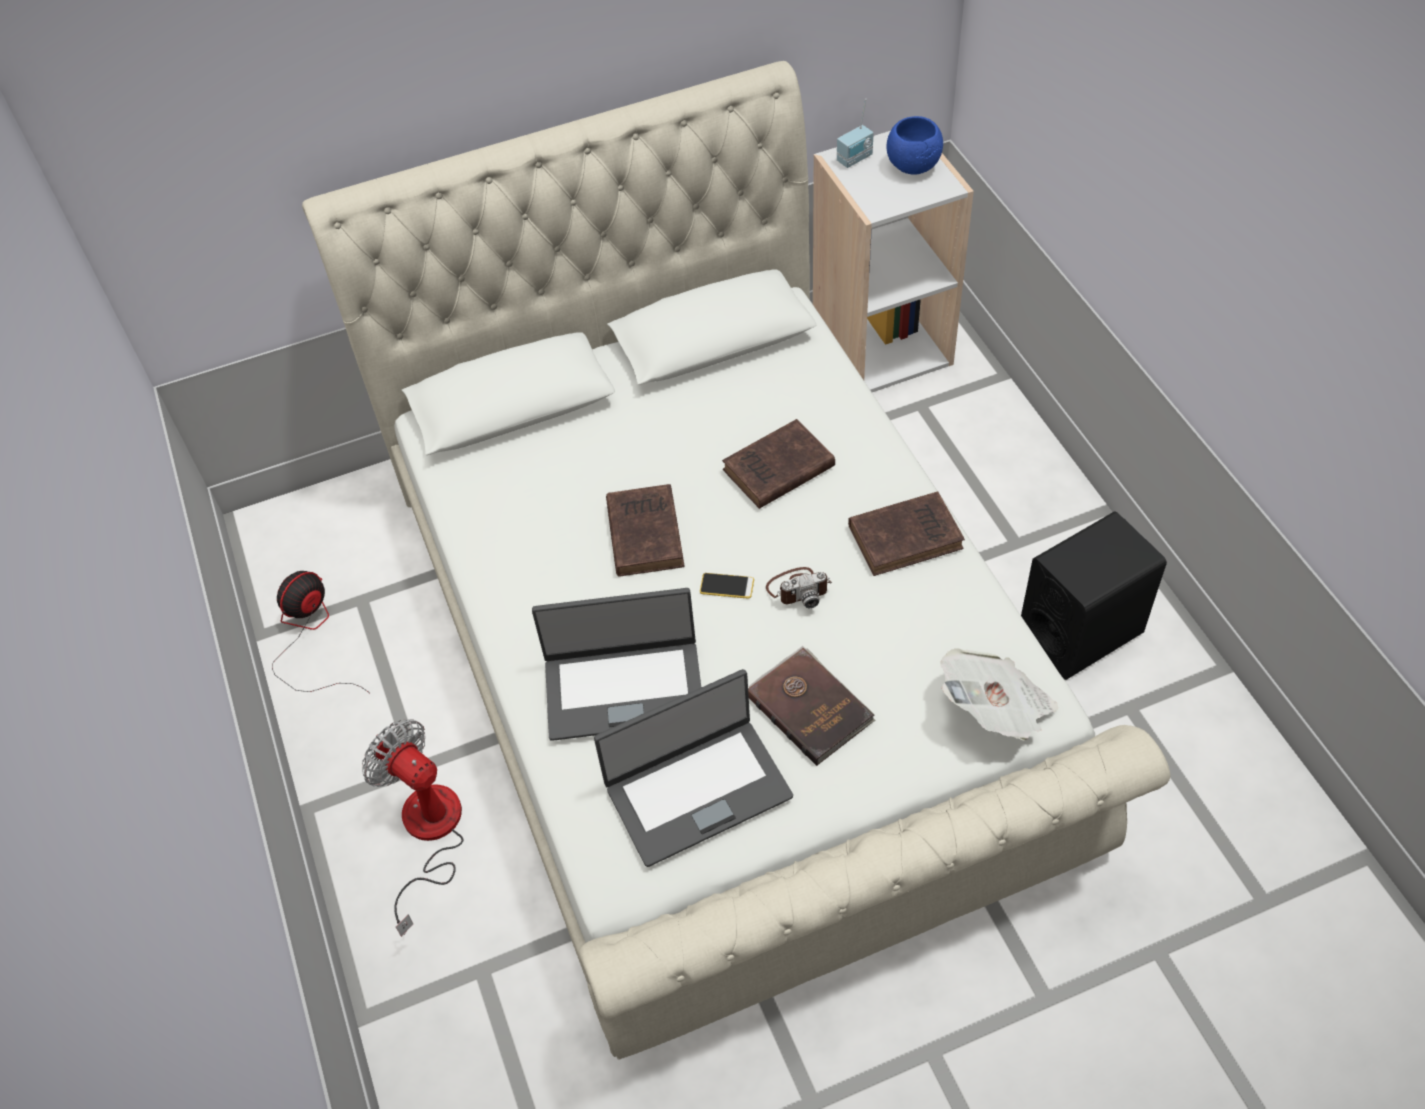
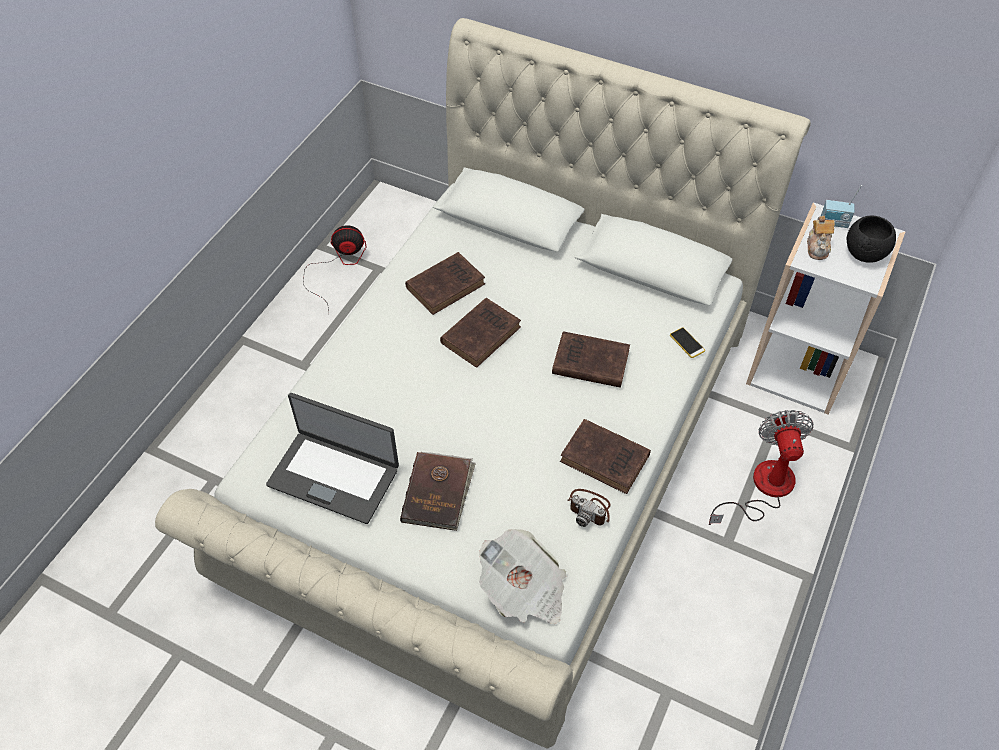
camera: 45 degrees right, 0 degrees up
fan [362,719,463,937] -> fan moved to [709,410,814,525]
laptop [532,588,701,741] -> none
phone [700,573,754,599] -> phone moved to [670,328,705,358]
camera [766,567,832,608] -> camera moved to [567,489,611,527]
blue bowl [886,116,943,175] -> black bowl [847,216,896,263]
black speaker [1021,511,1167,680] -> none
none -> brown book [405,252,485,315]
none -> teapot [807,216,835,260]

